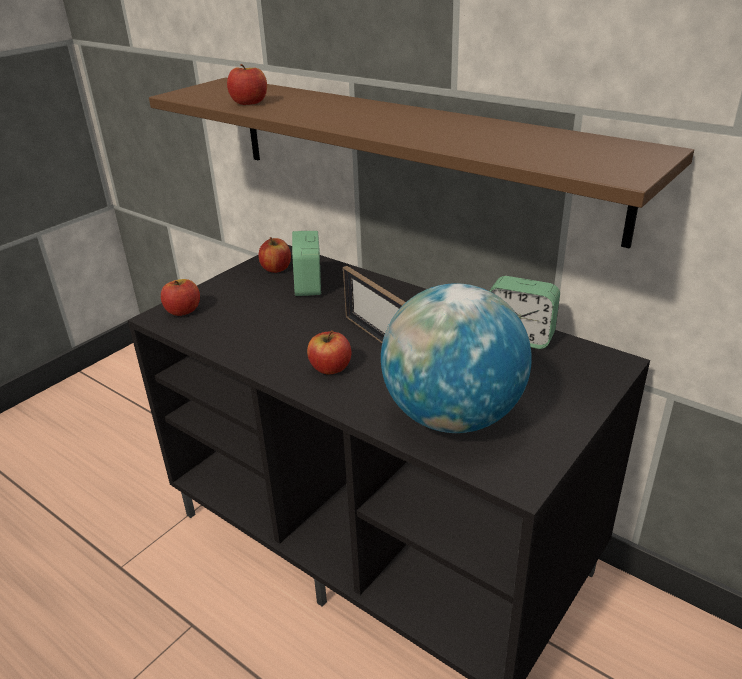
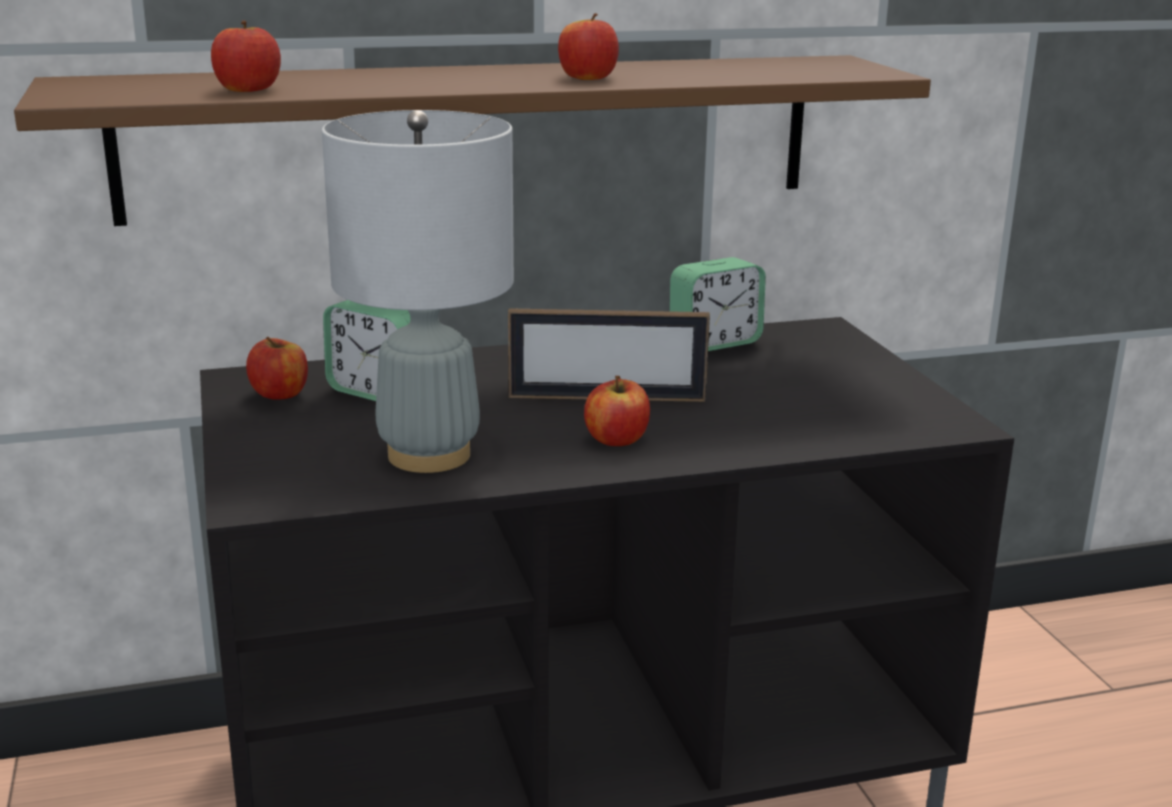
camera: 55 degrees left, 10 degrees down
apple [161,279,200,316] -> apple moved to [558,13,619,80]
globe [381,283,532,433] -> none
none -> grey table lamp [322,110,514,473]

